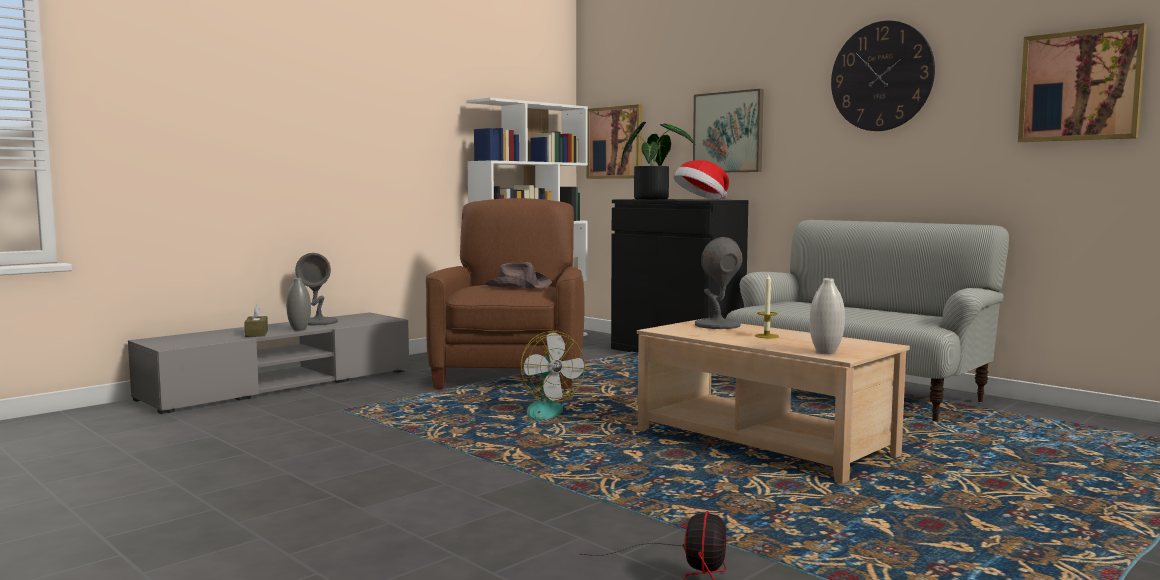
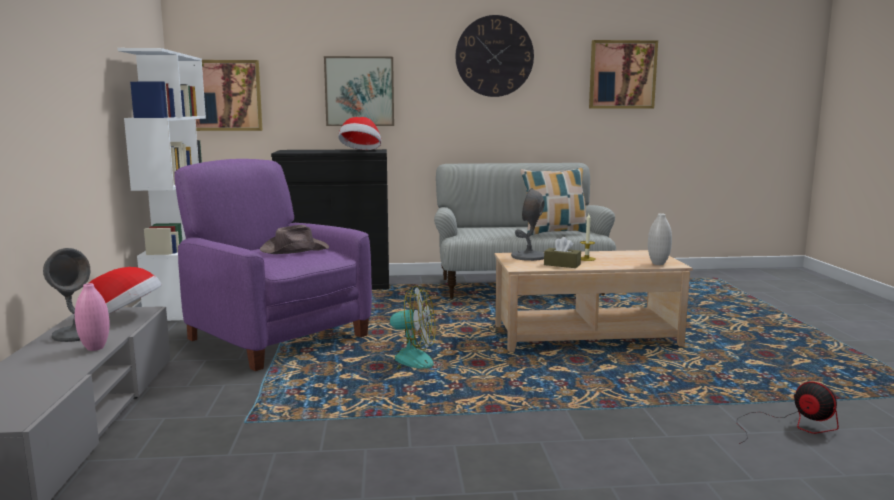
camera: 50 degrees left, 5 degrees up
brown tissue box [244,304,268,337] -> brown tissue box moved to [544,237,581,268]
grey vase [286,278,311,331] -> pink vase [75,283,110,351]
brown armchair [426,198,585,389] -> purple armchair [174,159,372,371]
potted plant [621,122,695,199] -> none
none -> hat [89,267,162,314]
none -> pillow [520,168,587,235]

